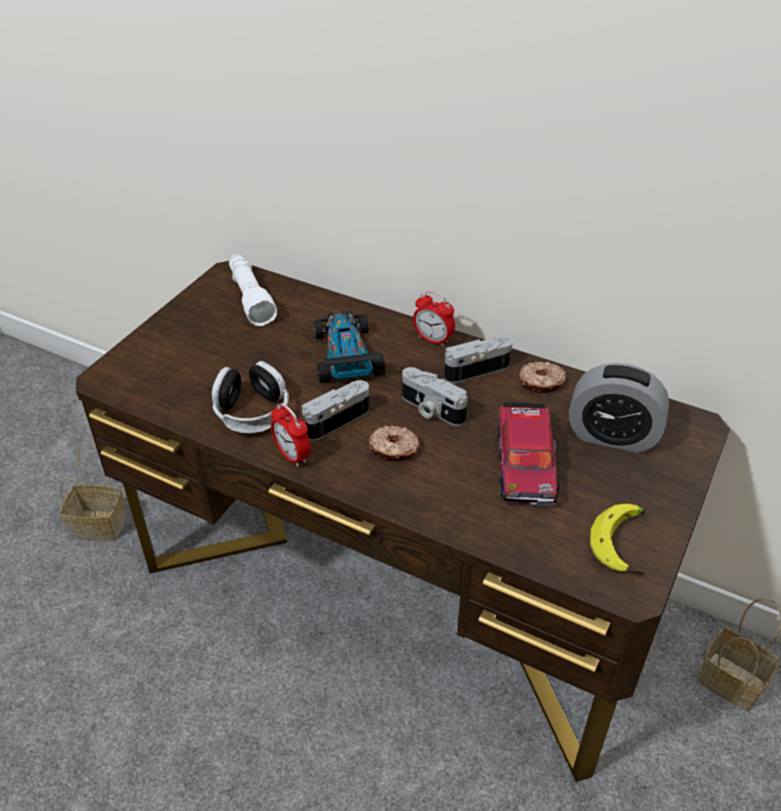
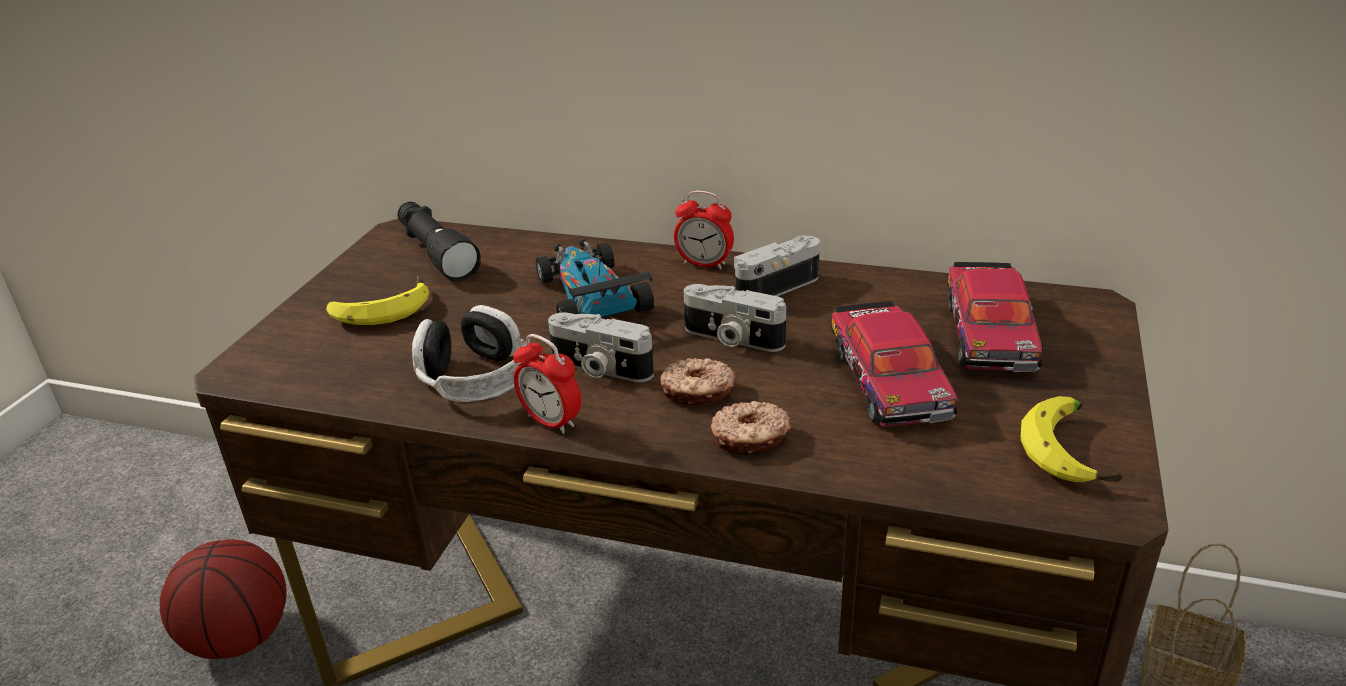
camera: 10 degrees left, 10 degrees down
basket [59,442,127,541] -> basketball [160,539,287,659]
white flashlight [229,254,277,327] -> black flashlight [398,202,481,281]
camera [302,380,369,441] -> camera turned 105 degrees counterclockwise [548,312,654,382]
donut [519,362,567,393] -> donut moved to [711,401,791,455]
alarm clock [569,363,669,453] -> toy car [948,262,1043,372]
none -> banana [326,276,429,325]

